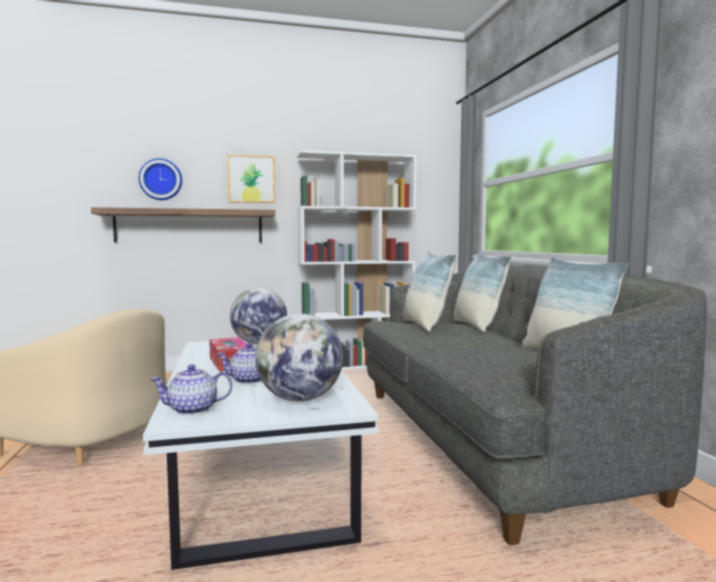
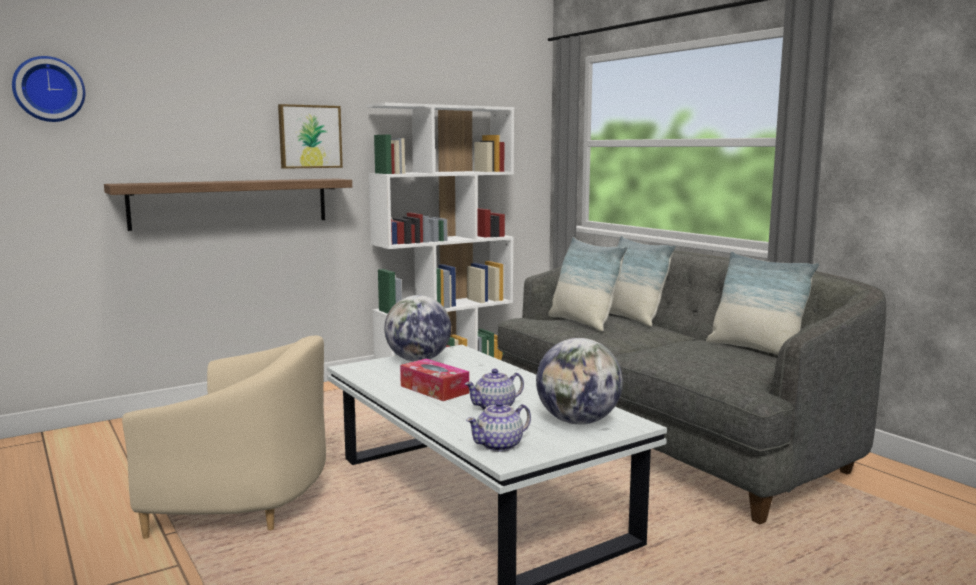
camera: 20 degrees left, 5 degrees up
wall clock [139,158,182,200] -> wall clock moved to [12,56,85,122]

